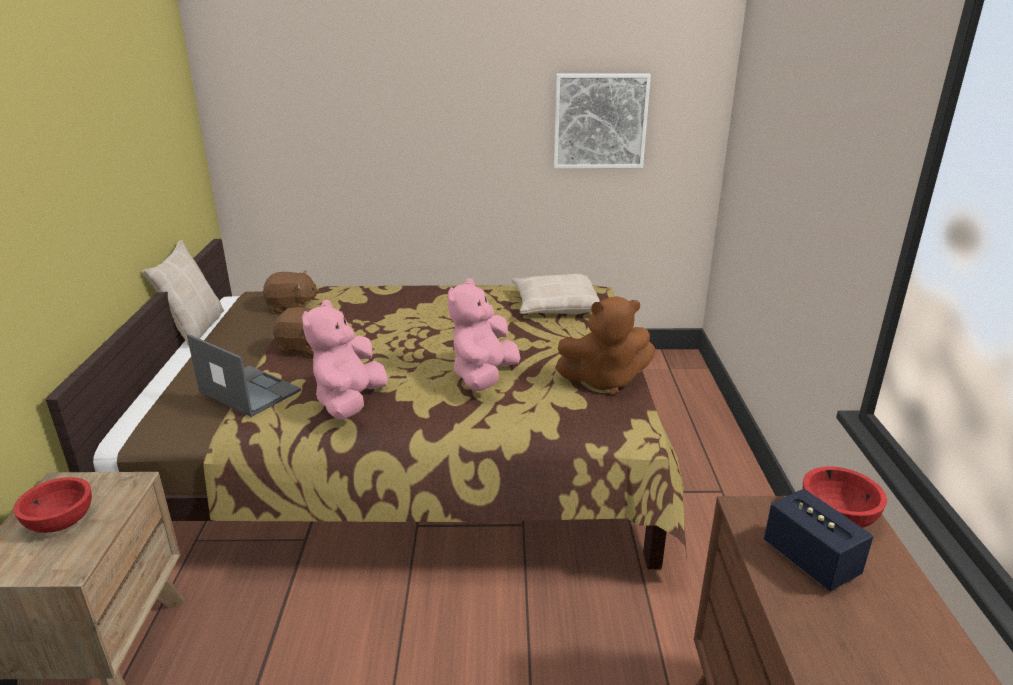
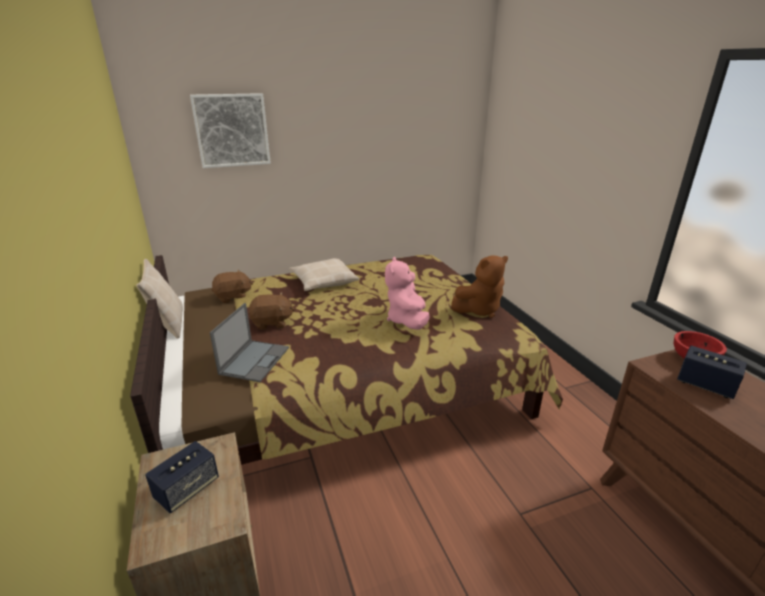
camera: 20 degrees left, 0 degrees up
red bowl [13,477,92,533] -> speaker [145,441,219,513]
laptop [187,334,301,417] -> laptop turned 90 degrees clockwise [210,303,289,382]
pink plush toy [302,300,388,419] -> none
beige pillow [512,274,600,314] -> beige pillow moved to [289,258,359,291]
picture [554,73,651,168] -> picture moved to [190,93,271,168]

